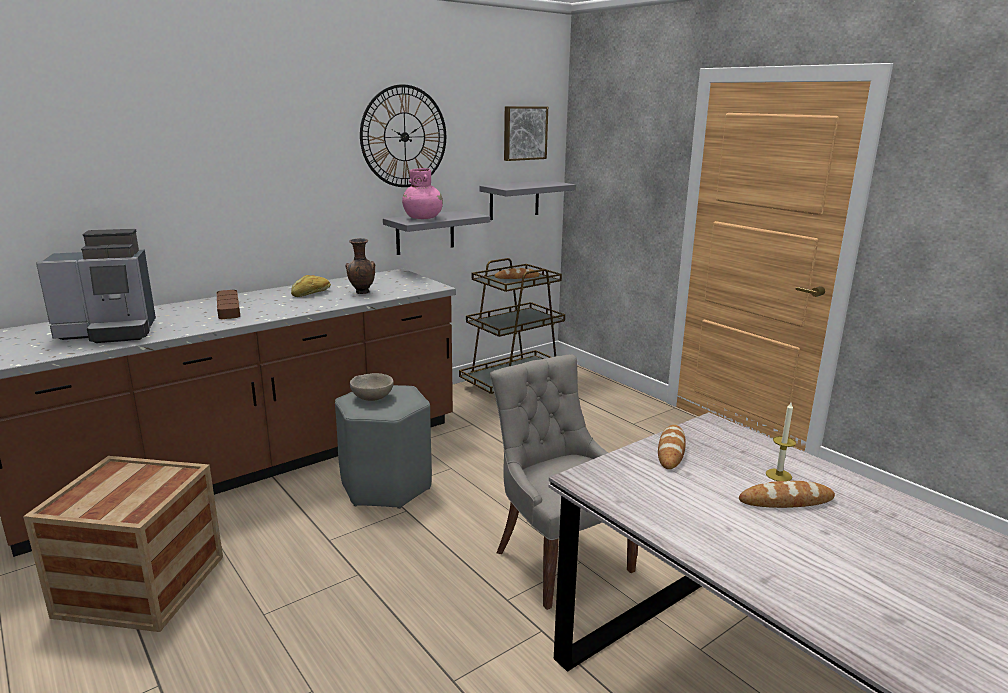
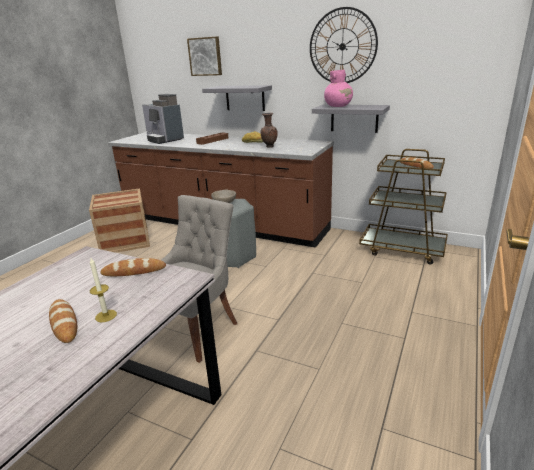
camera: 65 degrees right, 5 degrees up
grey shelf [479,180,576,220] -> grey shelf moved to [202,85,272,111]
picture [504,106,548,161] -> picture moved to [187,36,222,76]

